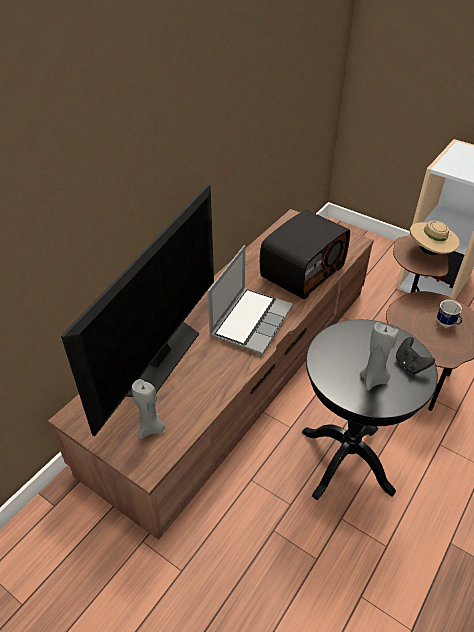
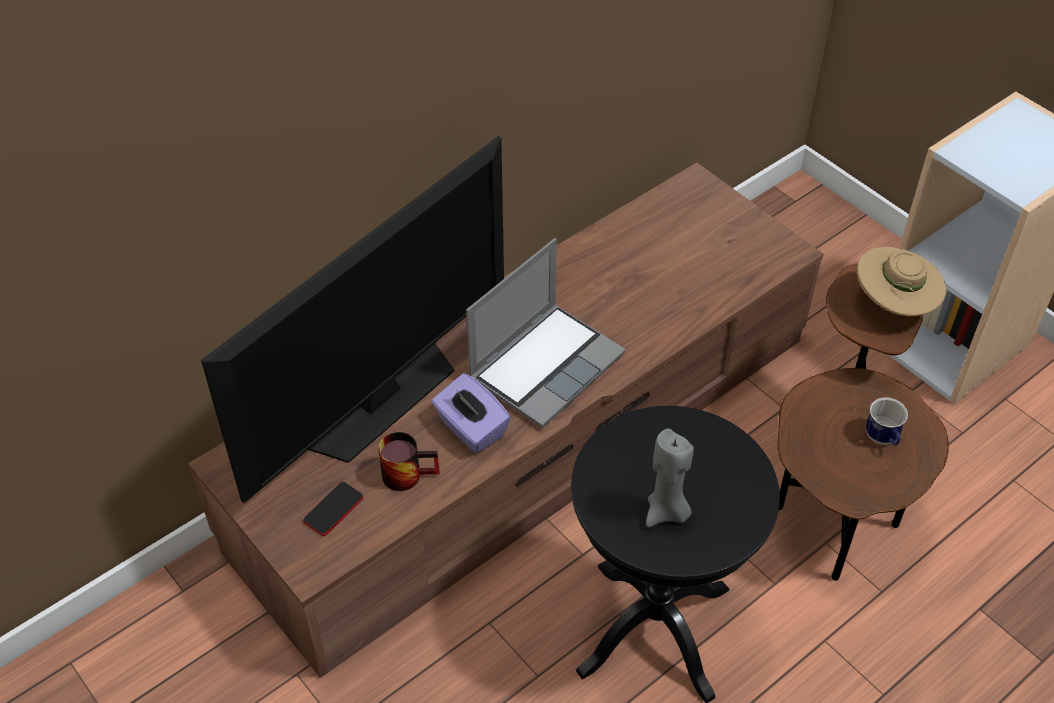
camera: 15 degrees right, 5 degrees up
grey candle [132,379,165,439] -> phone [303,482,363,536]
radio [260,210,350,299] -> none
black game controller [396,337,435,374] -> none
none -> mug [378,432,440,491]
none -> purple tissue box [432,373,511,454]

